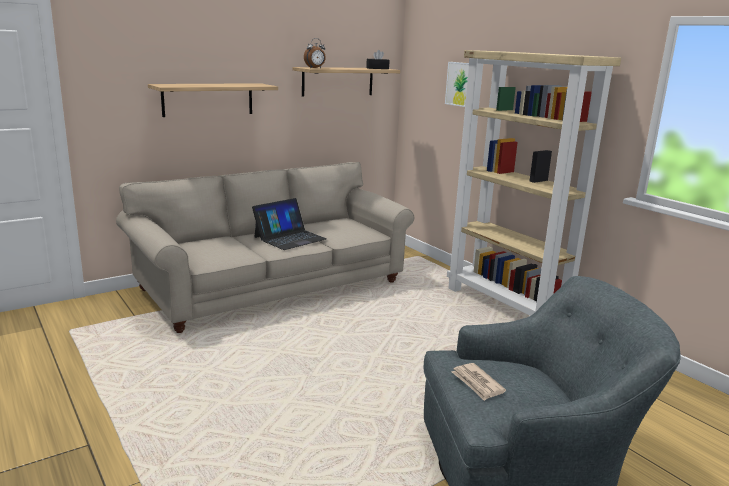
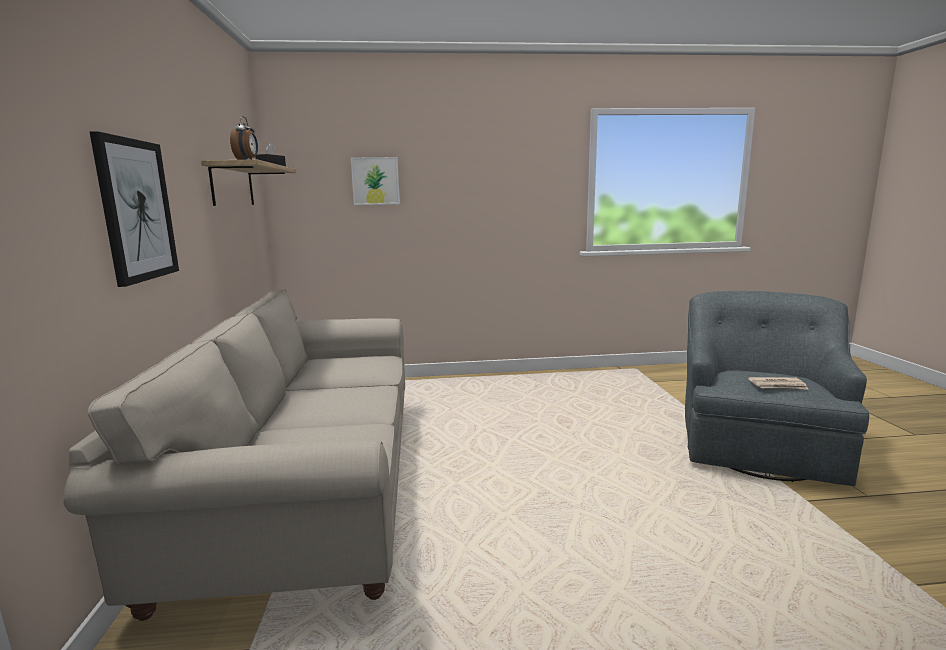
camera: 60 degrees left, 5 degrees down
shelf [148,83,278,117] -> picture [89,131,179,287]
laptop [252,198,327,250] -> none
beige bookcase [447,50,621,316] -> none

